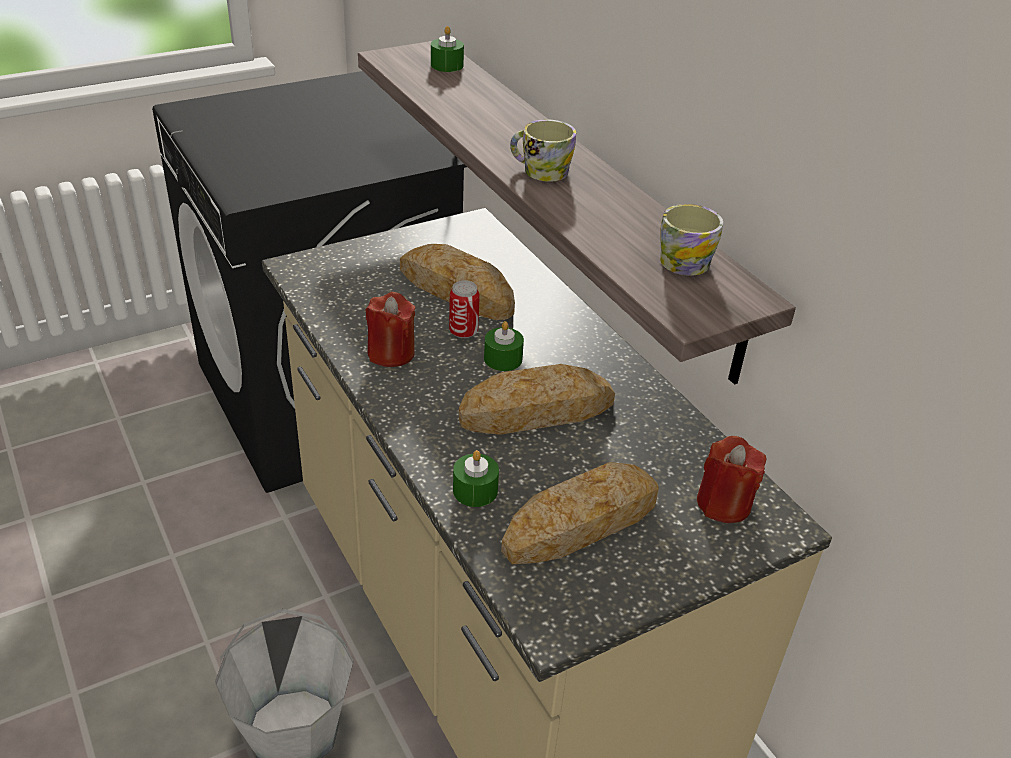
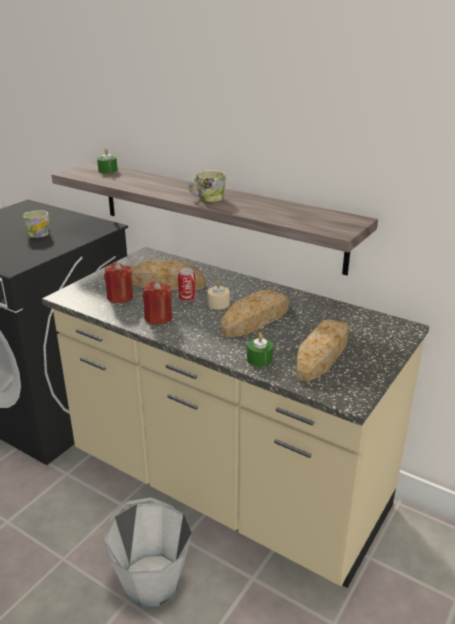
camera: 25 degrees left, 10 degrees down
green candle [484,321,524,371] -> beige candle [208,280,230,310]
mug [660,204,723,276] -> mug moved to [23,210,49,238]
red candle [697,436,766,523] -> red candle moved to [104,262,133,303]

